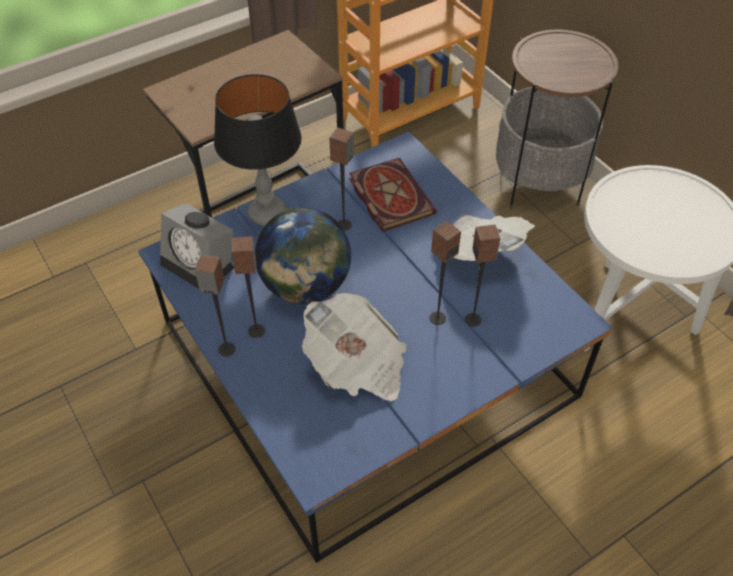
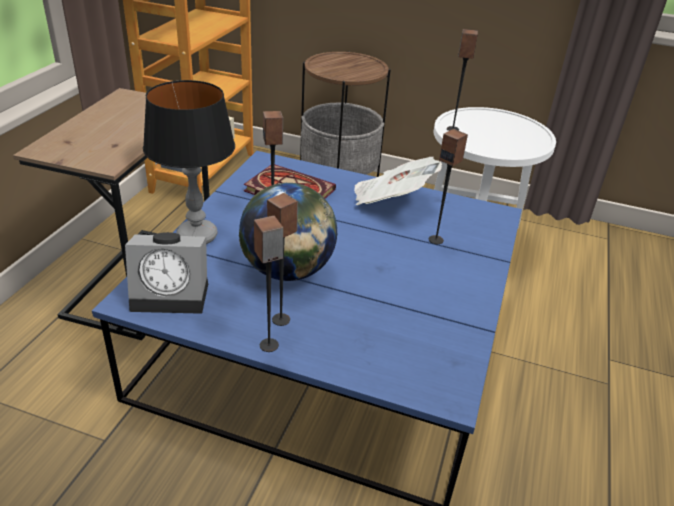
camera: 40 degrees left, 15 degrees down
newspaper [302,293,407,401] -> none
speaker [429,221,461,325] -> speaker moved to [447,29,478,131]

